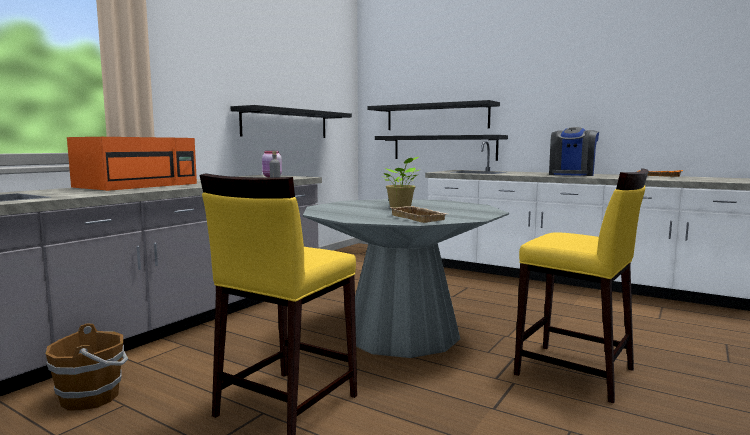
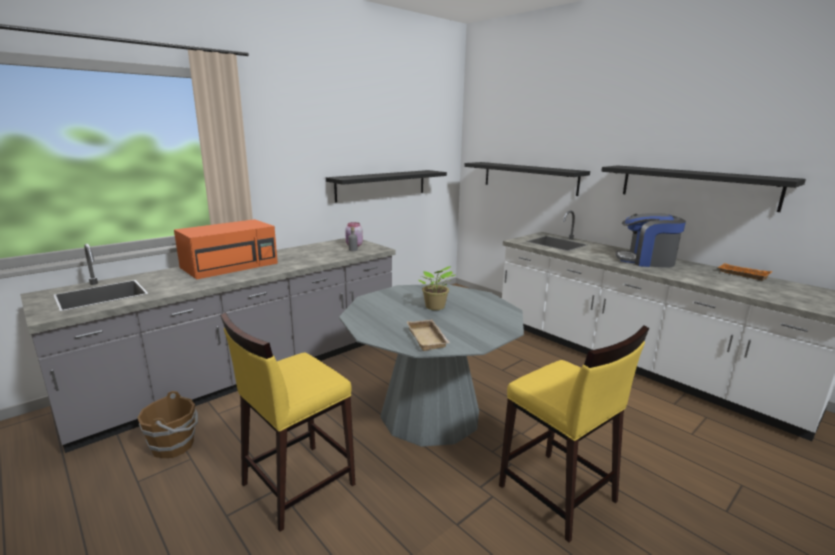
camera: 15 degrees right, 10 degrees up
black shelf [375,135,508,161] -> black shelf moved to [601,165,806,212]
coffee machine [549,127,599,176] -> coffee machine turned 60 degrees clockwise [615,213,686,268]

